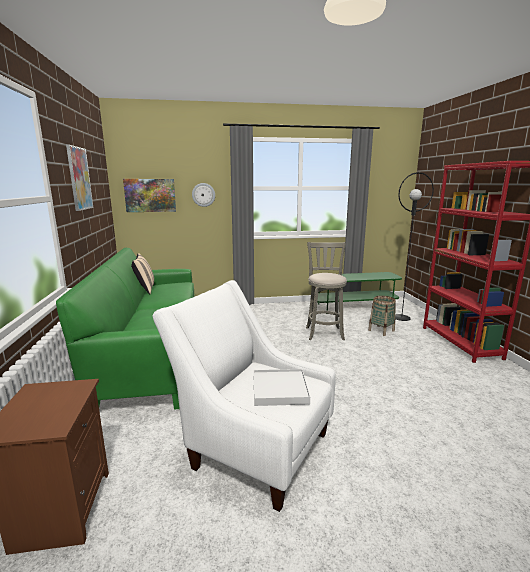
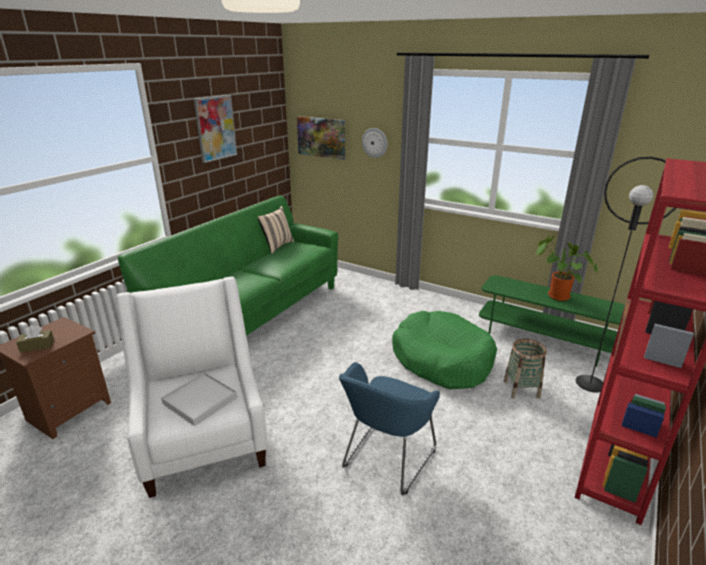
camera: 40 degrees right, 10 degrees up
grey stool [306,242,347,340] -> green dog bed [392,311,497,389]
none -> brown tissue box [16,325,54,352]
none -> blue armchair [339,362,440,495]
none -> potted plant [536,235,598,301]

